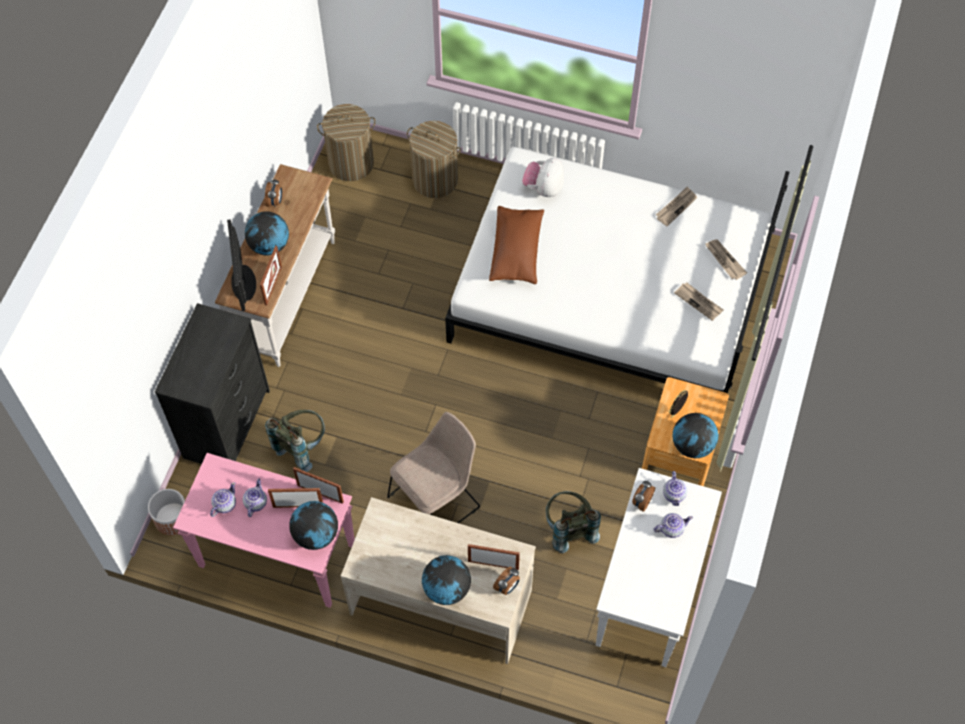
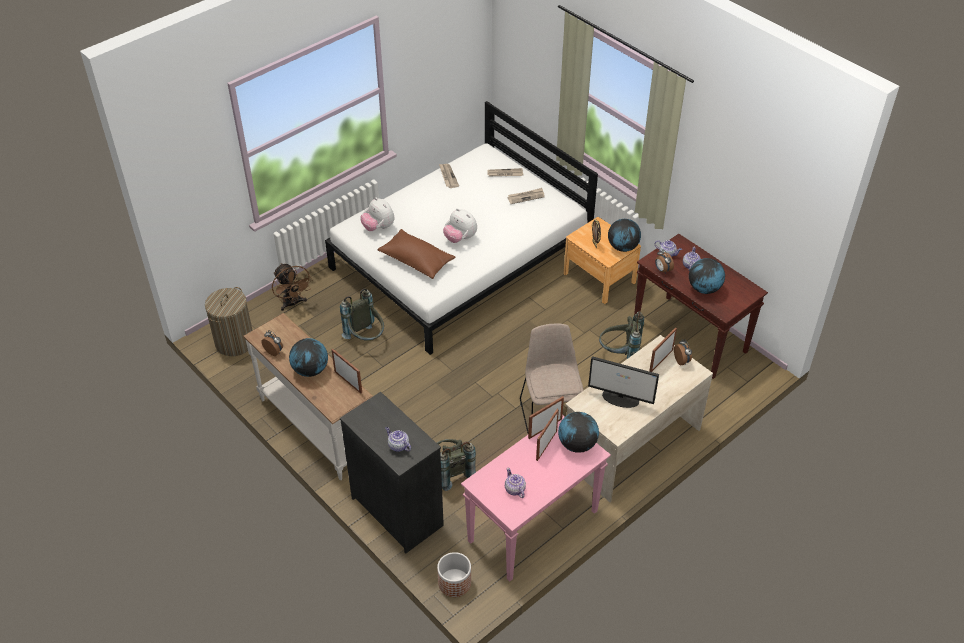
camera: 60 degrees left, 15 degrees down
monitor [227,219,256,311] -> monitor moved to [588,356,659,408]
teapot [243,478,267,517] -> teapot moved to [385,427,411,452]
laundry basket [407,121,461,198] -> brown fan [272,263,313,311]
globe [422,555,471,605] -> globe moved to [689,258,725,294]
white console table [596,468,722,667] -> brown console table [634,234,768,379]
none -> grey backpack [340,288,384,341]
none -> plush toy [443,208,477,243]

